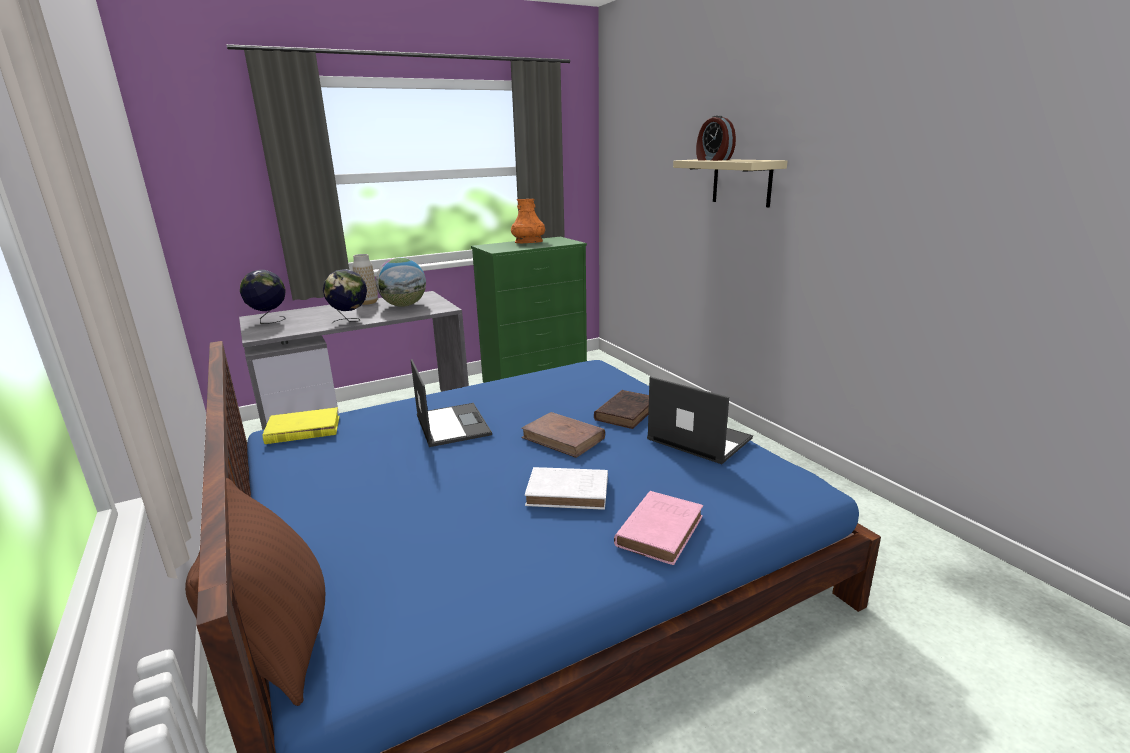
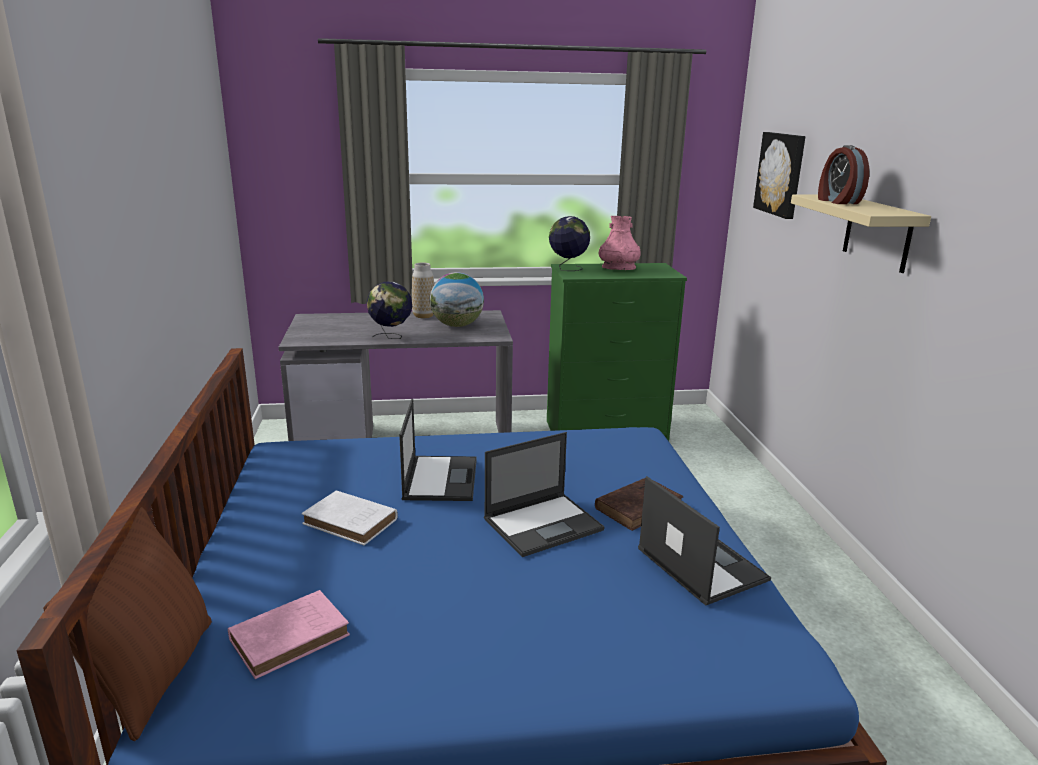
camera: 20 degrees right, 0 degrees up
globe [240,270,286,324] -> globe moved to [549,216,590,271]
yellow book [262,407,339,444] -> none
orange vase [511,199,545,243] -> pink vase [599,216,641,270]
brown book [521,412,605,458] -> laptop [484,432,605,557]
white book [525,467,608,510] -> white book moved to [302,490,398,545]
pink book [614,491,703,565] -> pink book moved to [228,590,350,679]
none -> picture [753,132,806,219]

